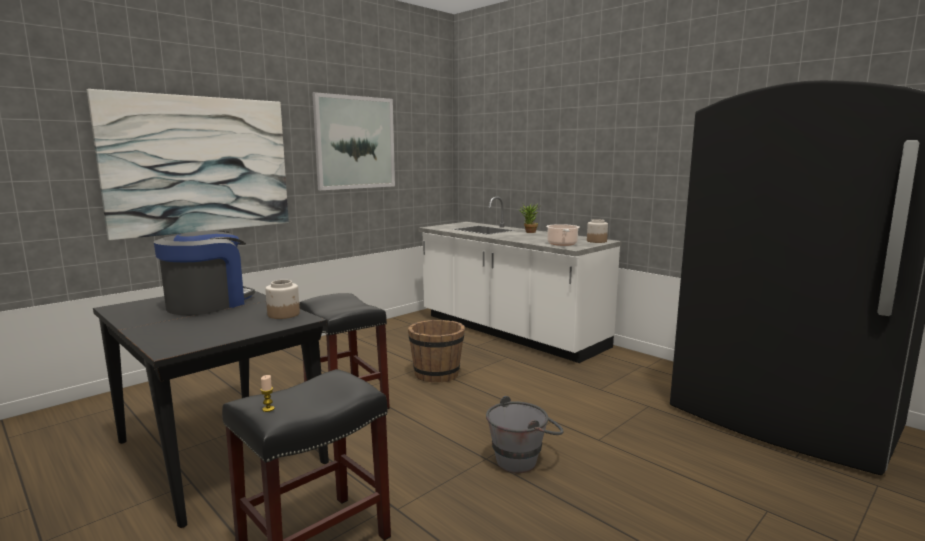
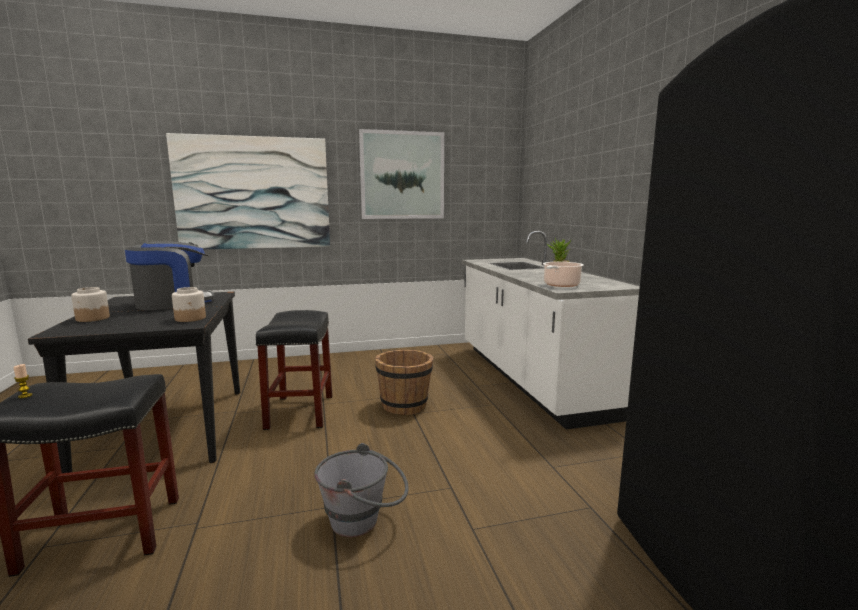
camera: 30 degrees right, 0 degrees up
jar [587,219,608,243] -> jar moved to [71,287,110,322]

